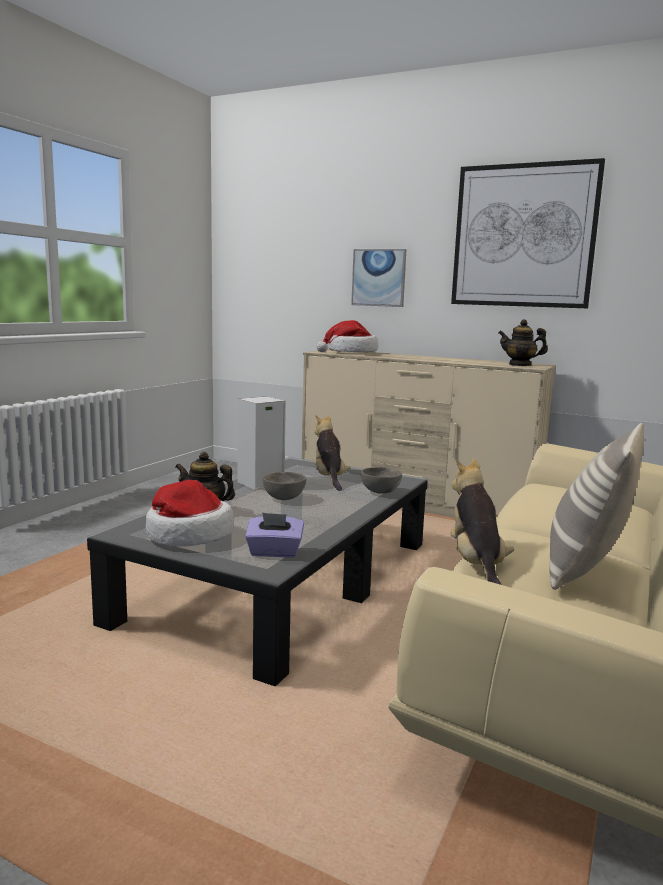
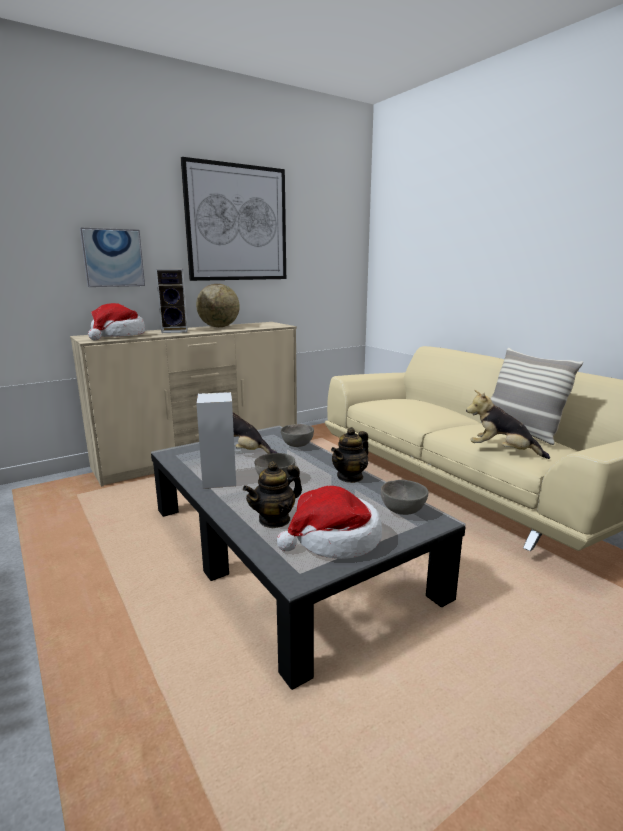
camera: 60 degrees left, 5 degrees up
purple tissue box [245,512,304,558] -> grey bowl [381,480,428,515]
teapot [498,319,548,366] -> teapot moved to [331,427,369,483]
none -> speaker [156,269,188,333]
none -> globe [196,284,240,327]

